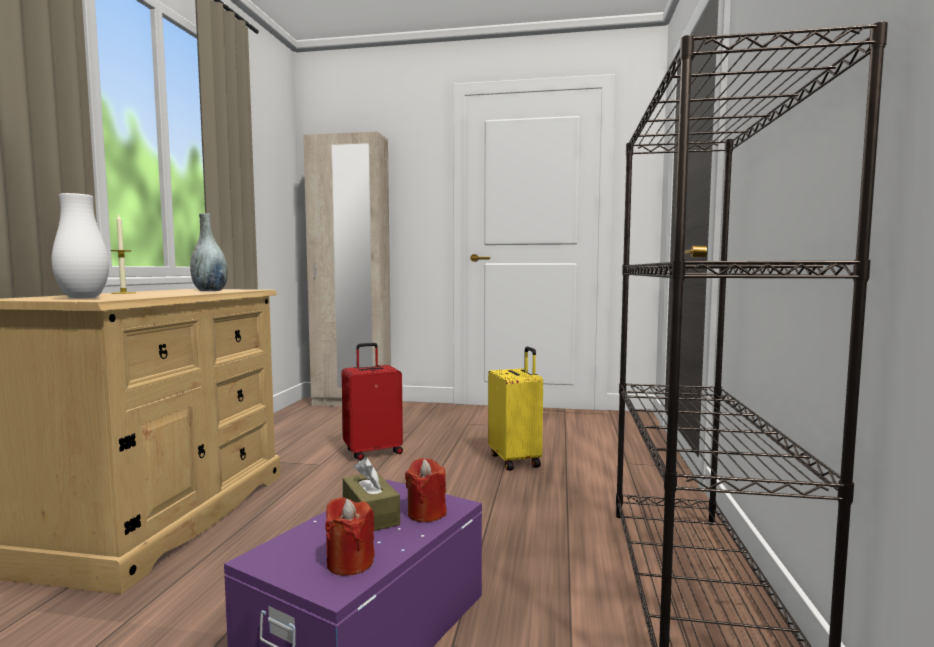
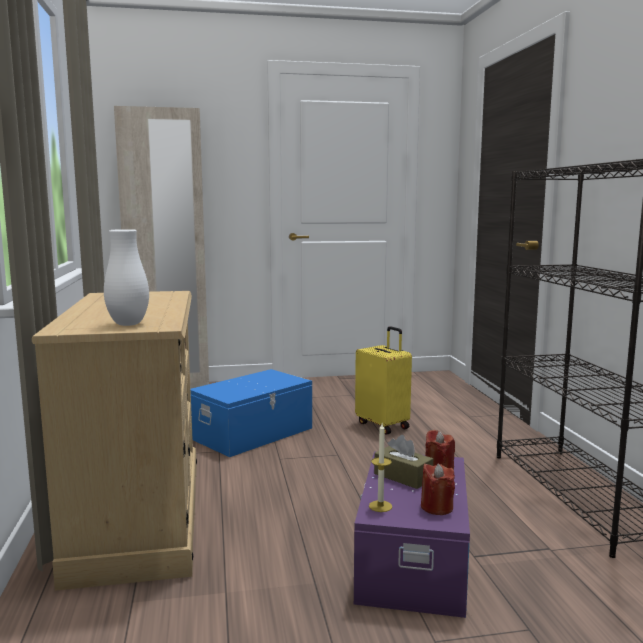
camera: 20 degrees left, 5 degrees up
candle [111,215,136,294] -> candle moved to [369,424,392,512]
grey vase [190,213,228,291] -> none
red suitcase [342,343,403,460] -> blue storage box [191,369,312,457]

